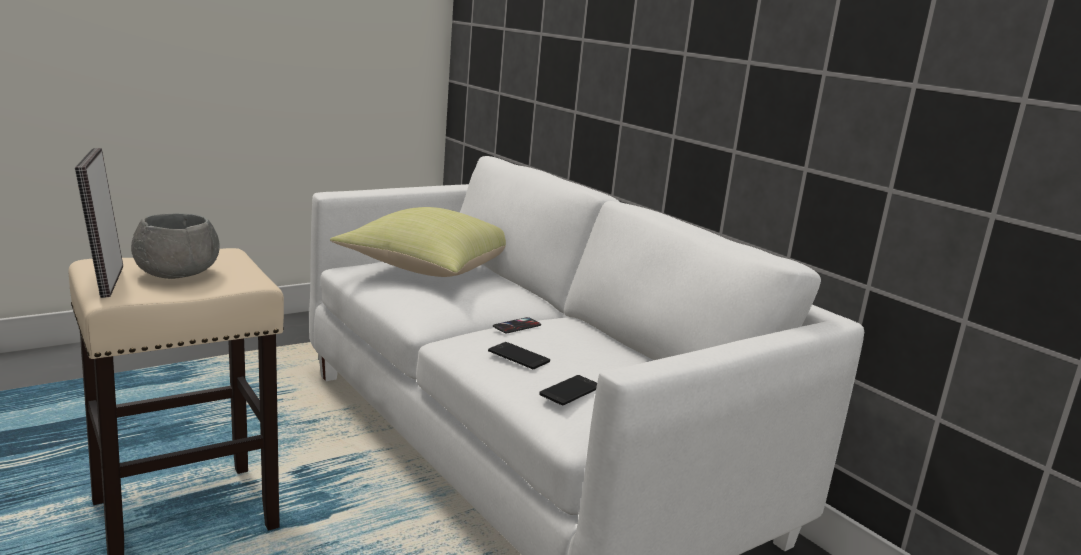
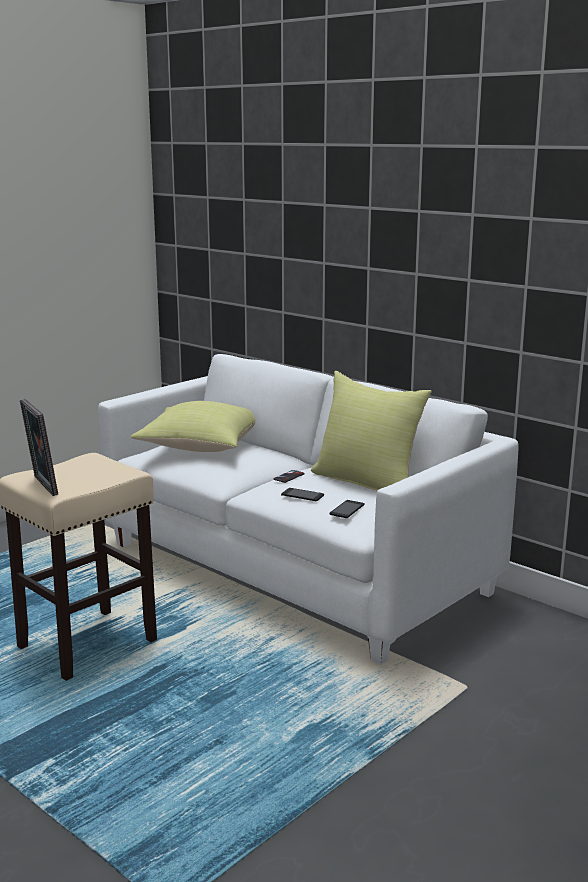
camera: 10 degrees left, 0 degrees up
grey bowl [131,213,220,279] -> none
none -> yellow pillow [311,371,432,491]

